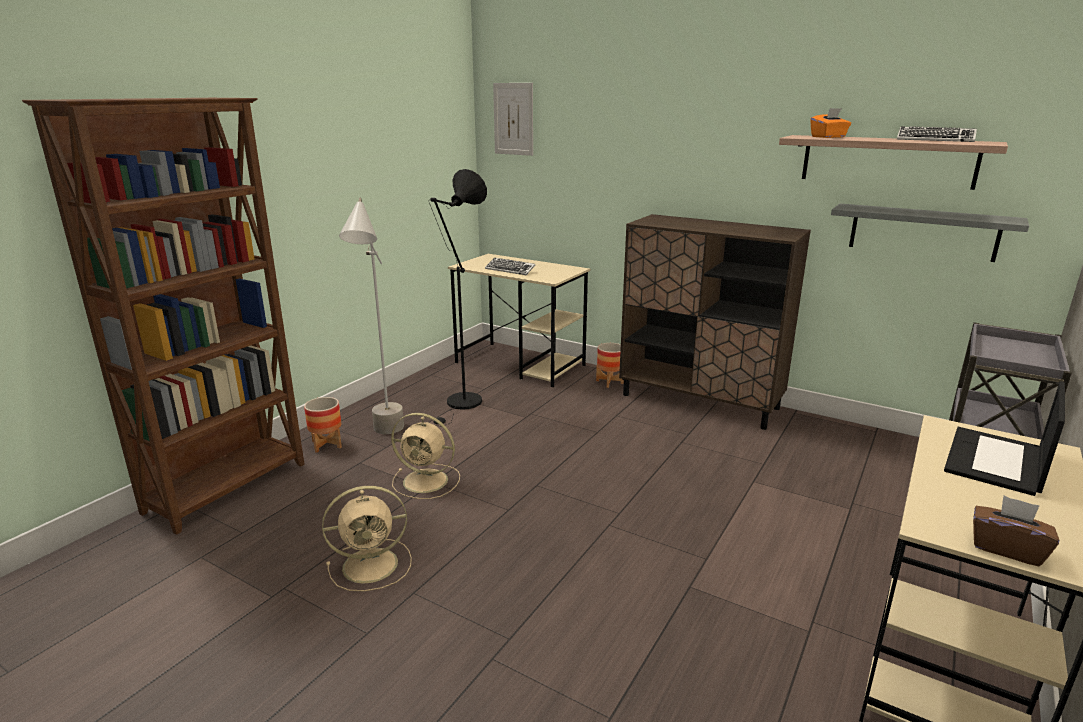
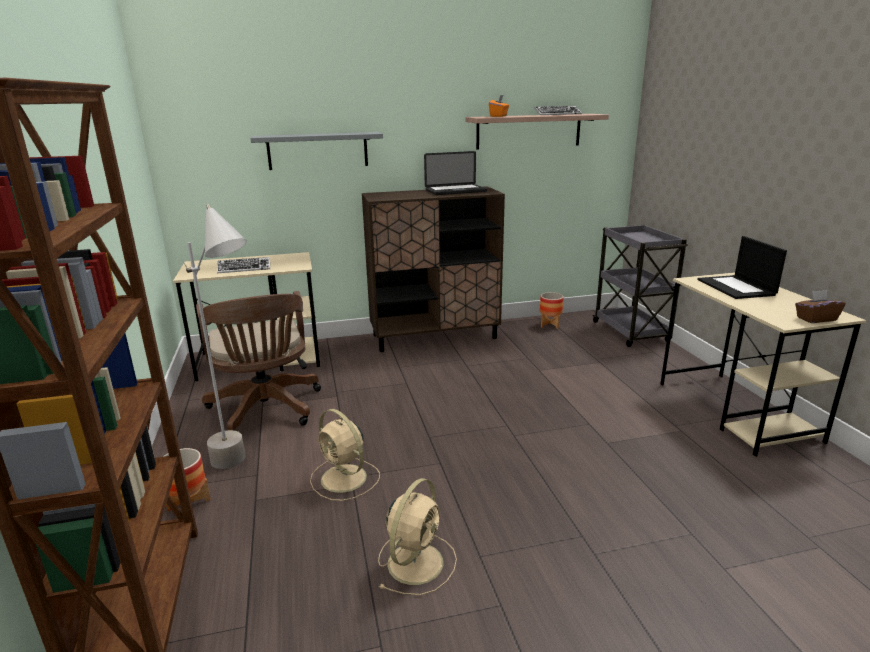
camera: 45 degrees left, 0 degrees up
beige fan [391,413,460,499] -> beige fan turned 75 degrees clockwise [310,409,380,501]
black floor lamp [429,169,487,427] -> brown office chair [196,291,321,431]
picture [493,83,533,156] -> none
planter [596,343,624,388] -> planter moved to [540,292,564,329]
grey shelf [831,203,1029,262] -> grey shelf moved to [250,132,383,170]
none -> laptop [424,151,487,195]

